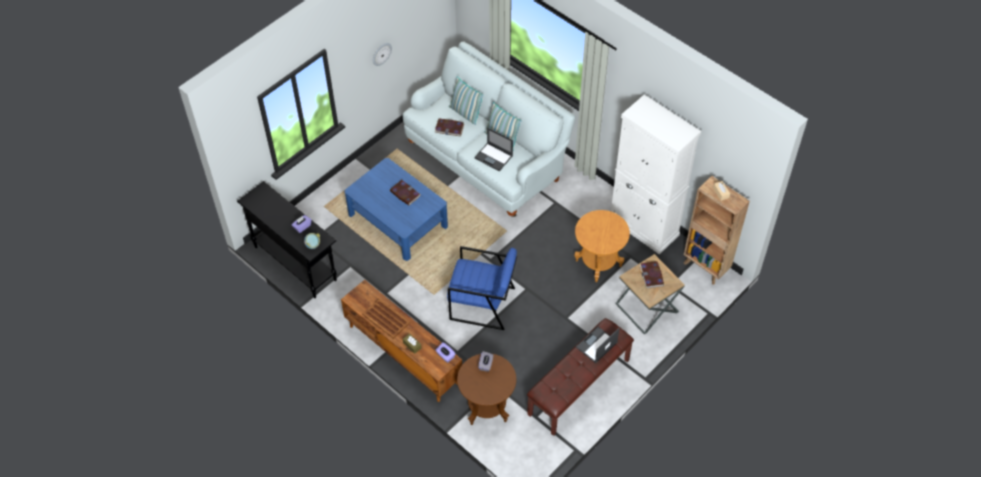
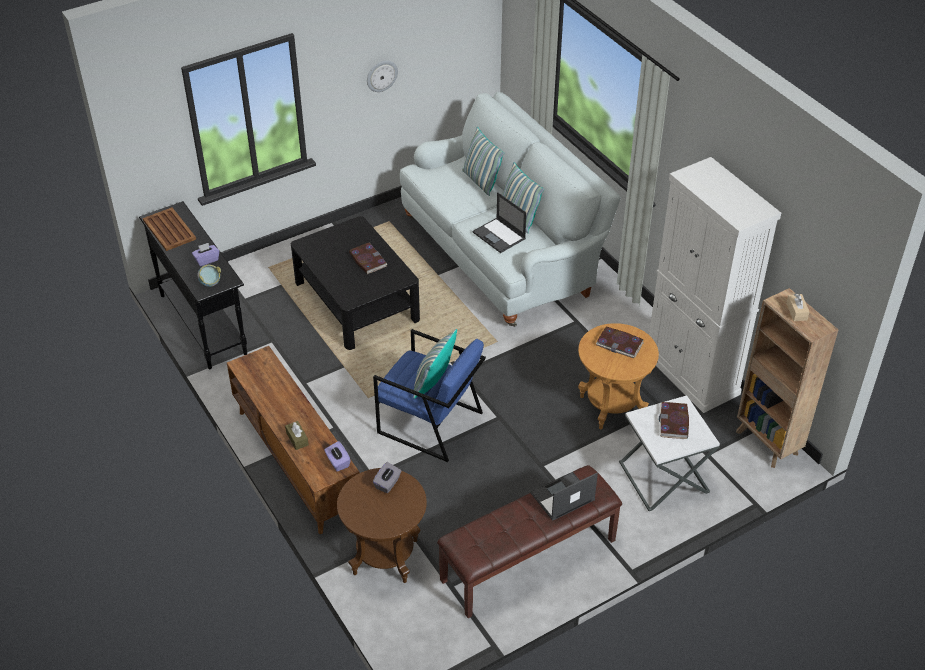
camera: 15 degrees right, 10 degrees down
blue coffee table [345,158,448,261] -> black coffee table [291,216,420,350]
brown tray [362,298,410,339] -> brown tray moved to [143,207,196,251]
book [435,119,464,136] -> book moved to [596,327,644,358]
brown side table [615,254,685,334] -> white side table [619,395,720,511]
none -> pillow [413,329,457,399]

